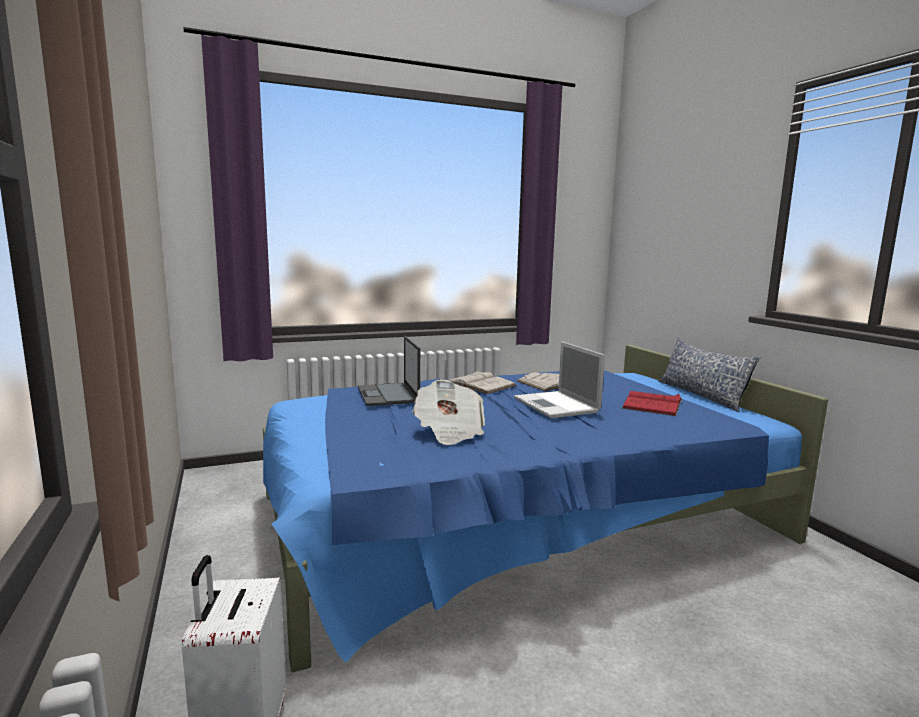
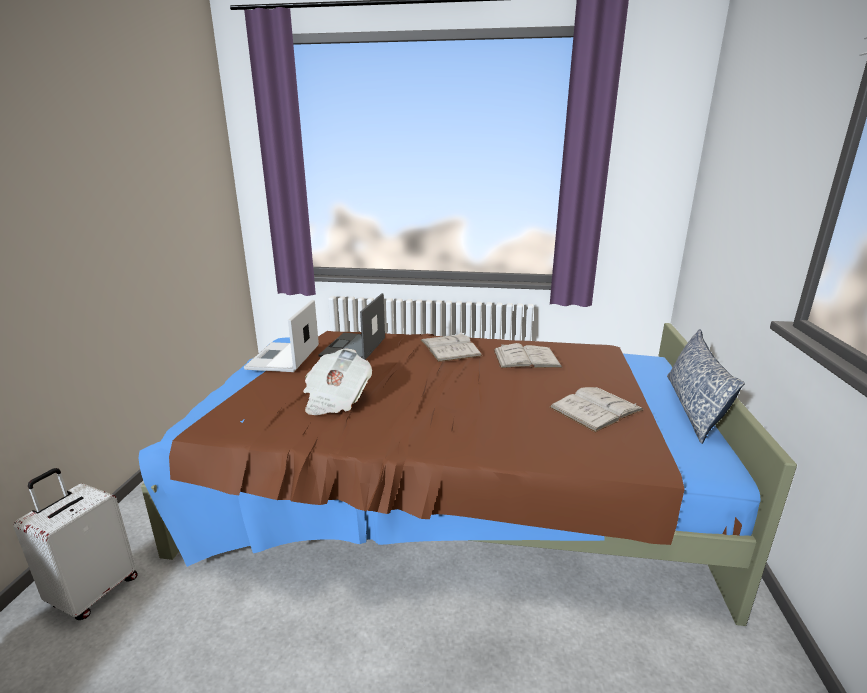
camera: 30 degrees right, 10 degrees up
blue bed [263,345,828,672] -> brown bed [139,323,797,626]
laptop [514,342,605,418] -> laptop moved to [244,300,319,372]
red book [622,391,682,416] -> white book [550,387,644,432]

